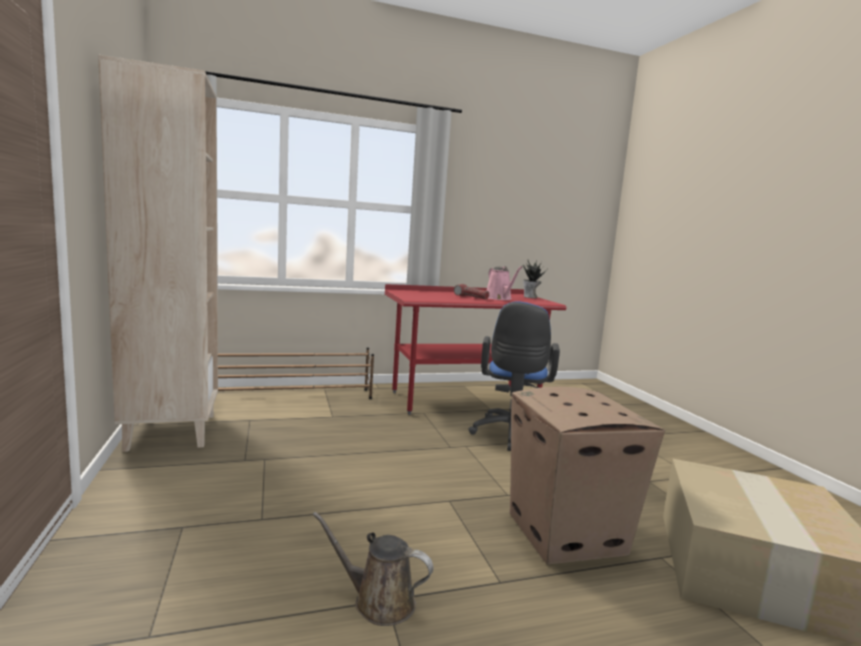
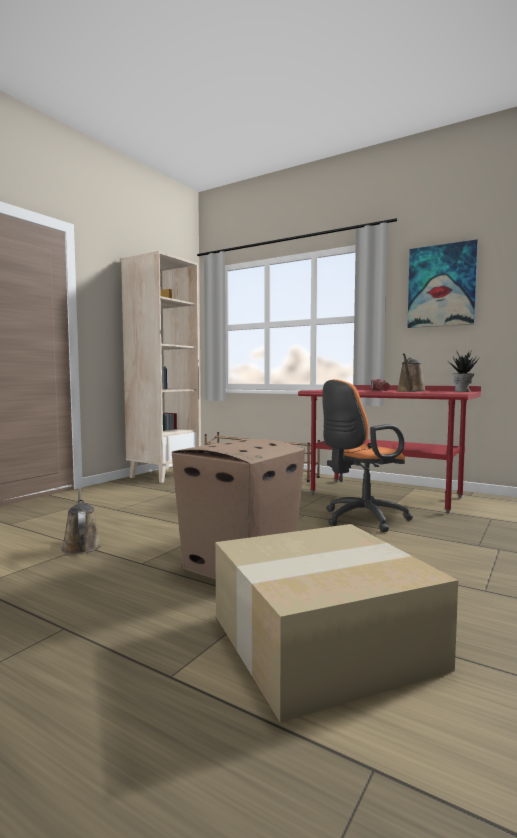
camera: 50 degrees right, 5 degrees down
blue office chair [469,301,560,451] -> orange office chair [322,379,413,532]
pink watering can [487,266,522,300] -> brown watering can [398,353,426,392]
none -> picture [407,240,478,328]

